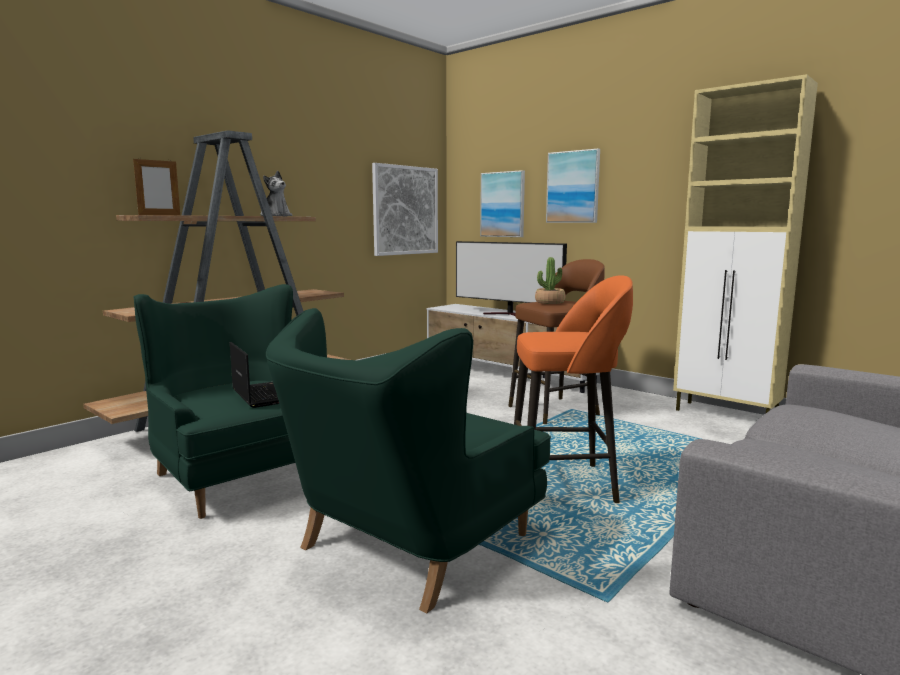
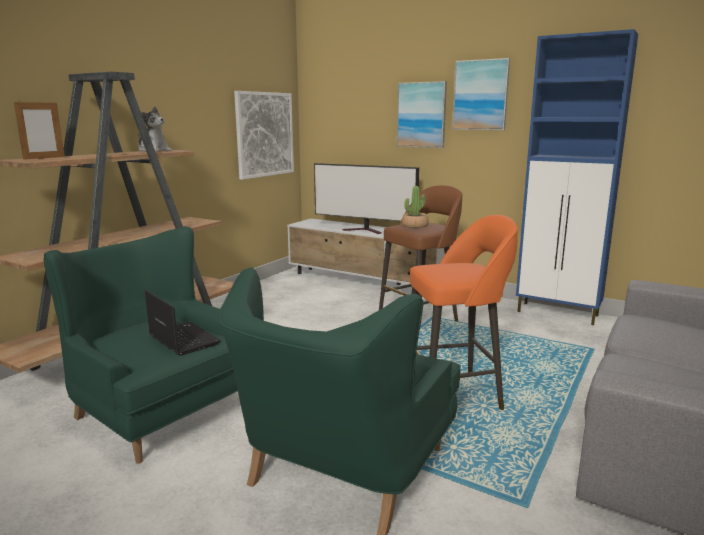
camera: 10 degrees left, 5 degrees up
picture [480,170,525,237] -> picture moved to [452,58,510,130]
beige cabinet [673,74,818,413] -> blue cabinet [516,29,638,325]

